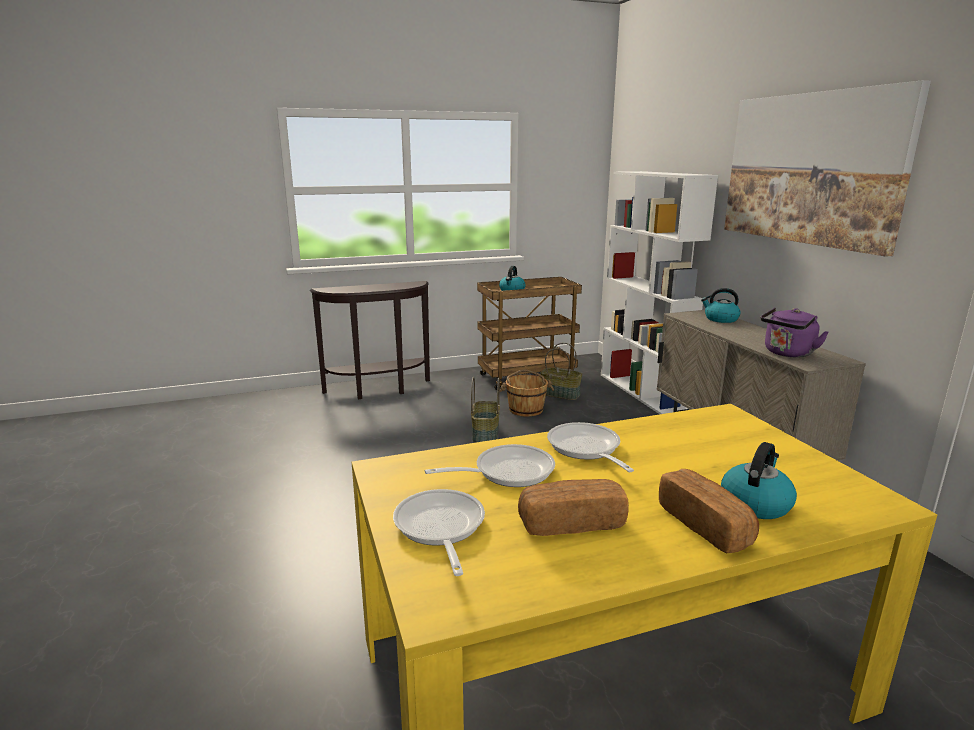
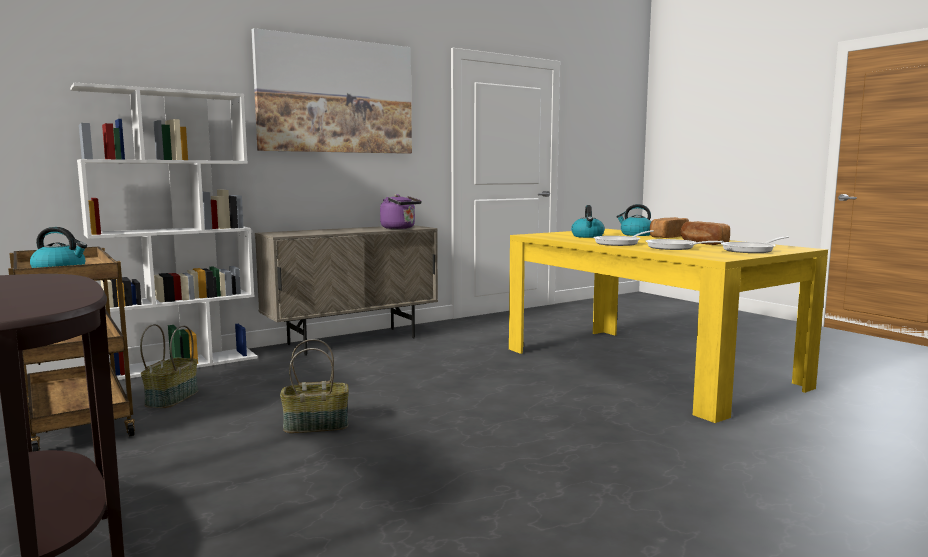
camera: 105 degrees left, 10 degrees down
brown bucket [500,370,554,417] -> none
kettle [701,288,741,323] -> kettle moved to [571,205,605,238]

